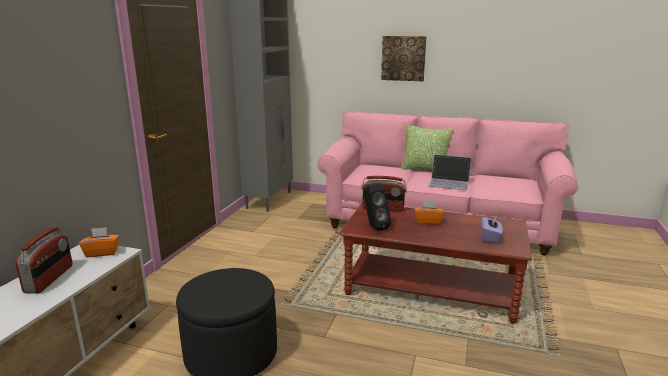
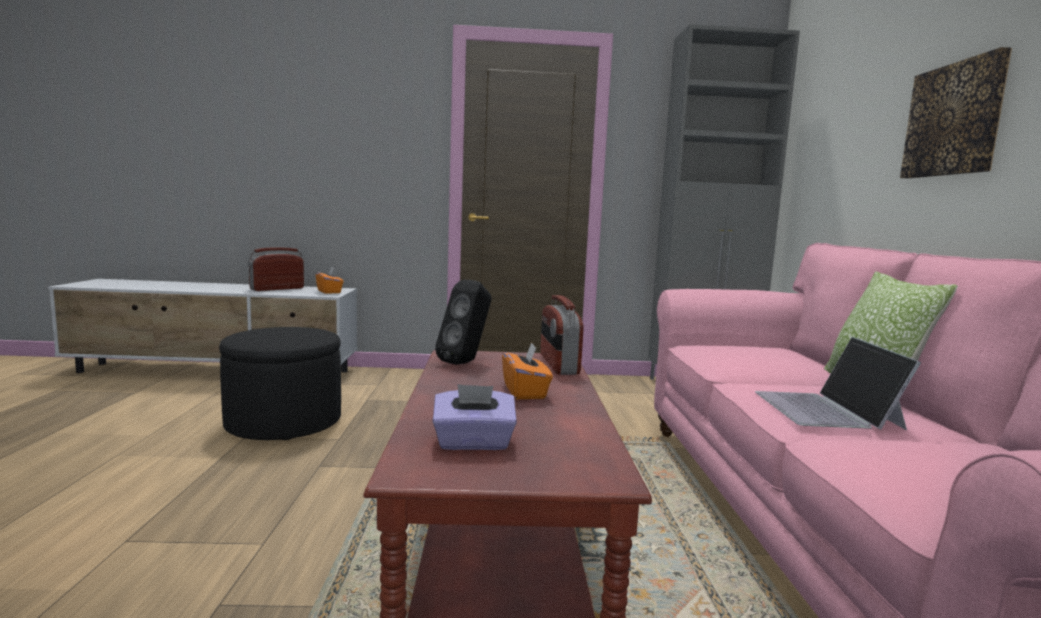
camera: 70 degrees right, 10 degrees down
radio [15,227,73,294] -> radio turned 150 degrees clockwise [248,247,304,291]

